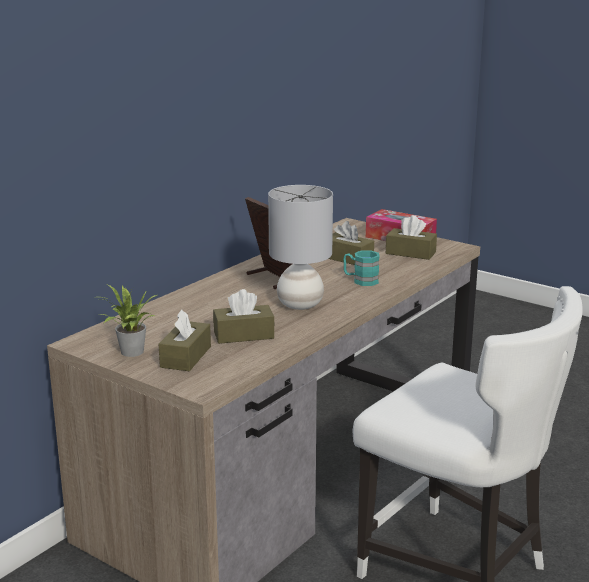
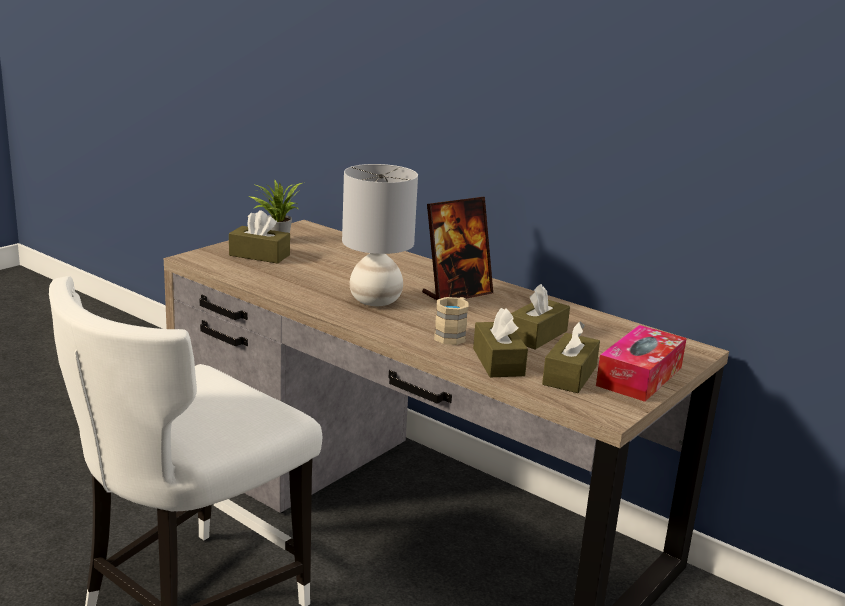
camera: 90 degrees right, 0 degrees up
brown tissue box [213,289,275,344] -> brown tissue box moved to [473,308,528,377]
turquoise mug [343,250,380,286] -> beige mug [434,297,469,345]

